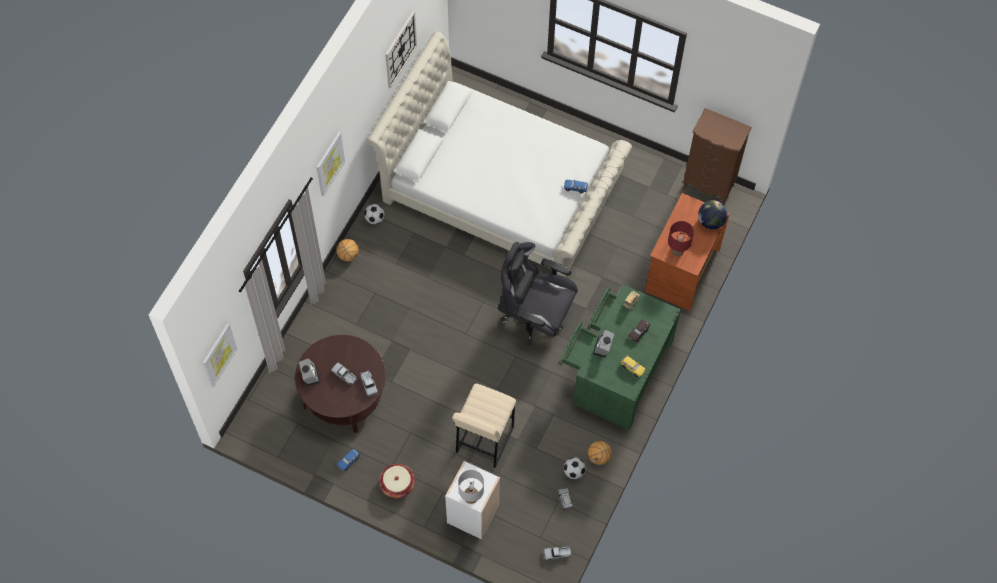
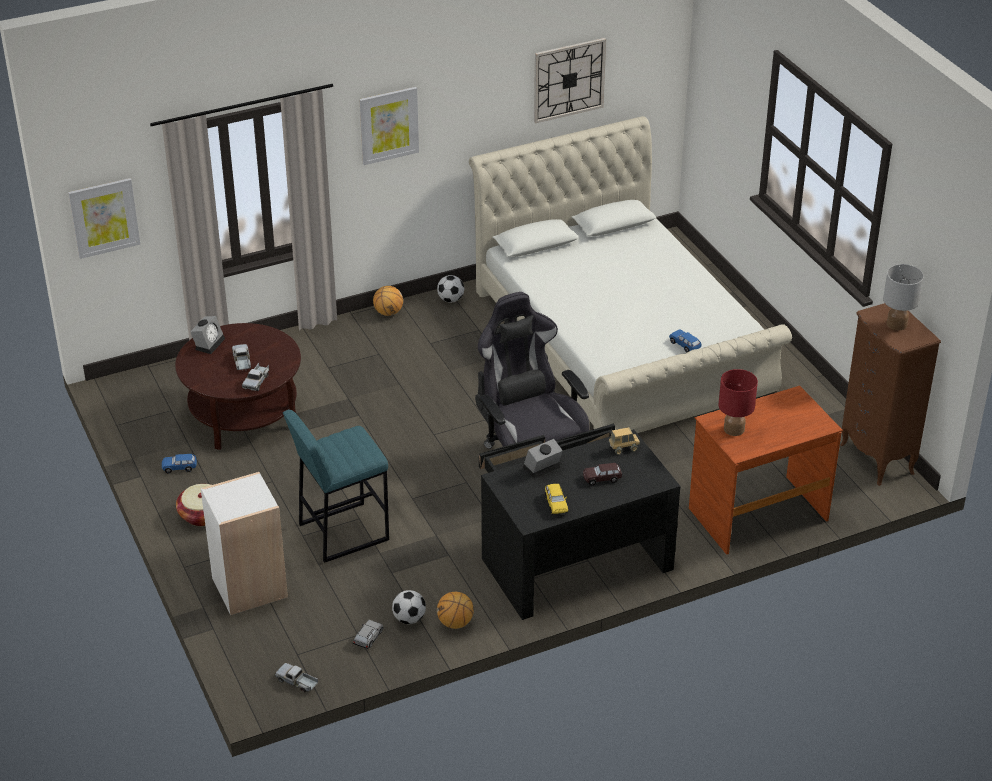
camera: 40 degrees right, 25 degrees down
beige stool [452,384,516,468] -> turquoise stool [283,410,389,563]
grey table lamp [458,470,484,504] -> grey table lamp moved to [883,264,924,330]
green desk [559,284,681,430] -> black desk [479,424,681,620]
globe [698,200,728,229] -> none

